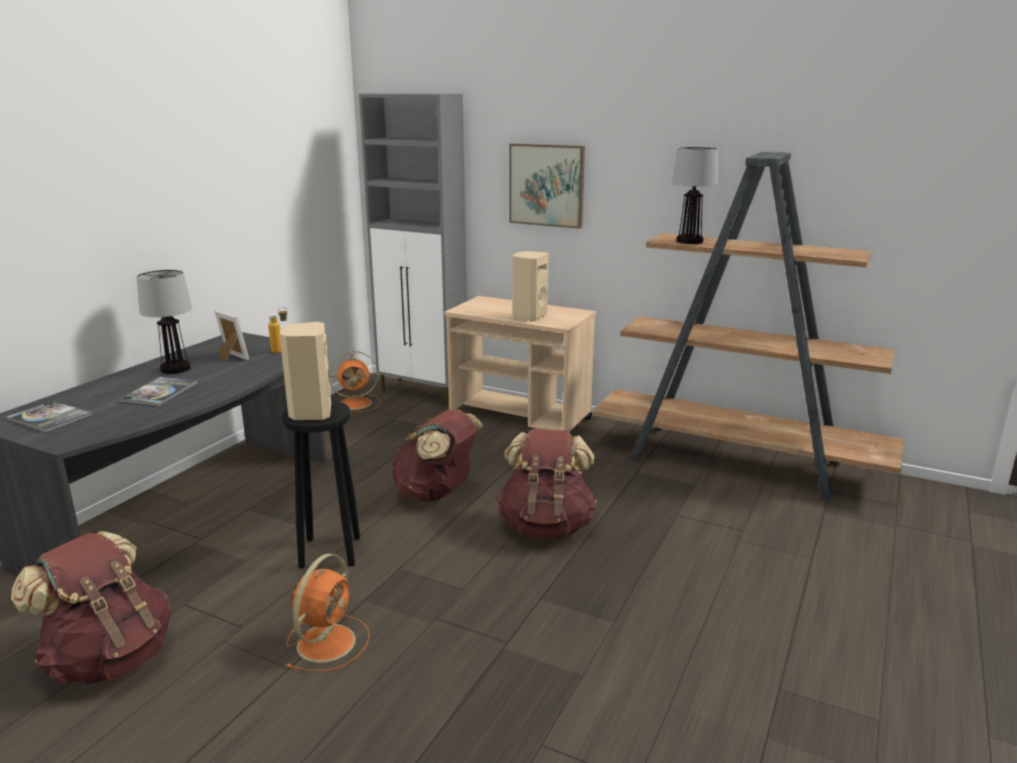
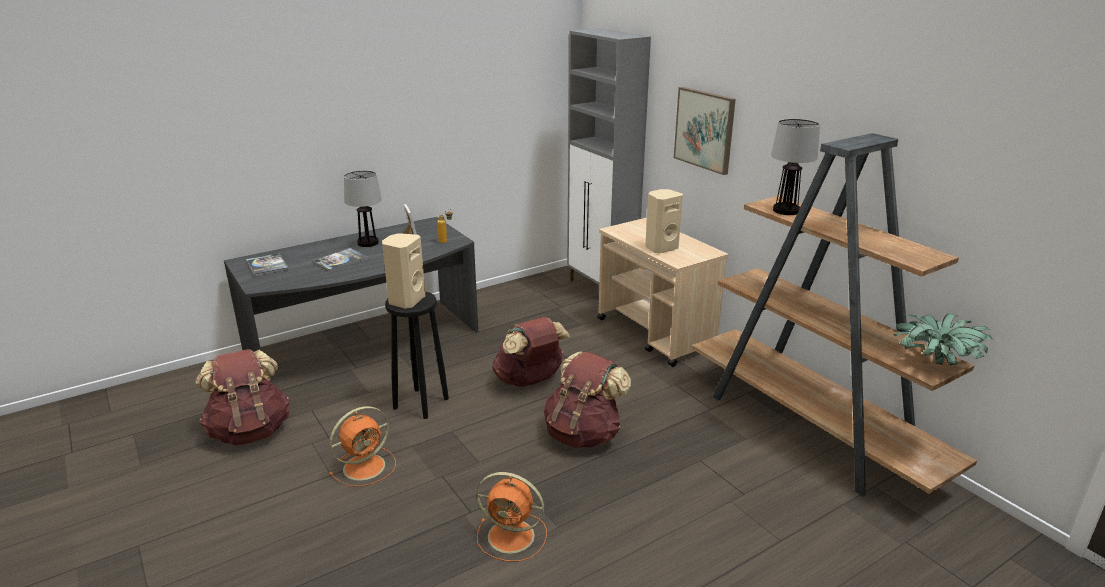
camera: 30 degrees right, 5 degrees up
orange fan [329,351,381,413] -> orange fan moved to [476,472,547,562]
none -> potted plant [894,313,993,365]

